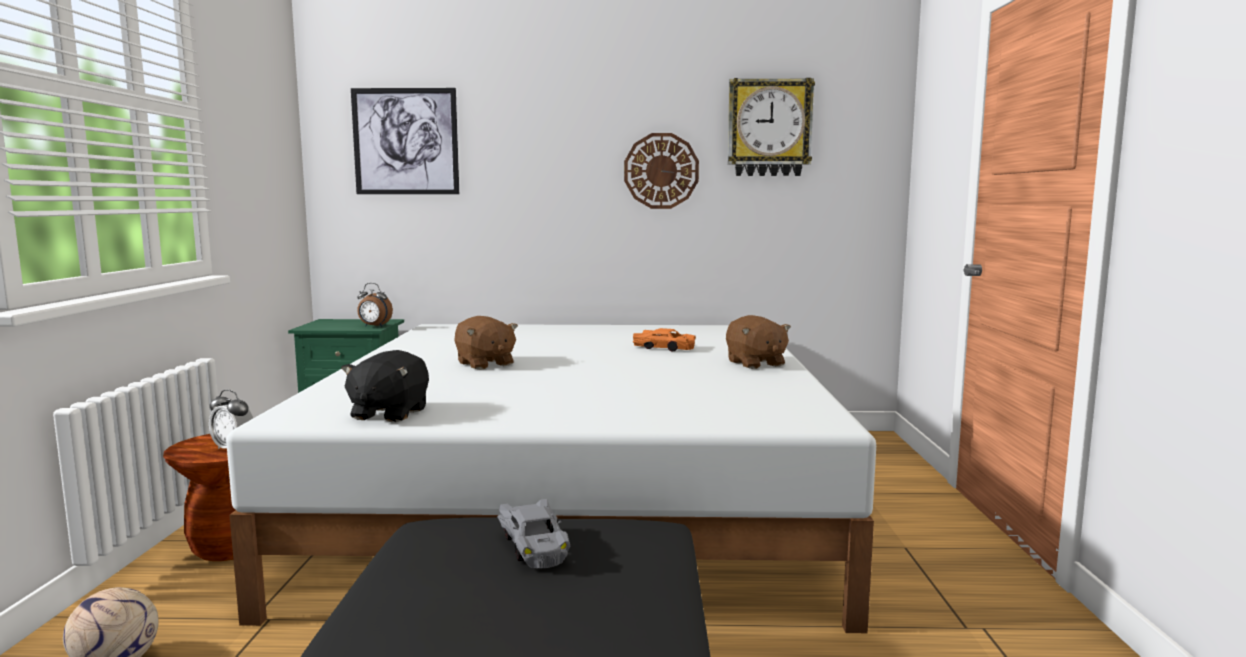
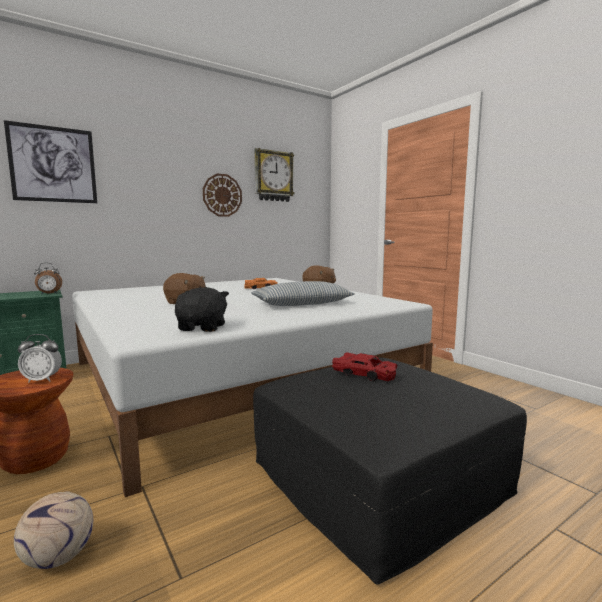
camera: 35 degrees left, 0 degrees up
black plush toy [341,350,429,422] -> black plush toy turned 150 degrees counterclockwise [175,287,229,332]
grey toy car [497,499,571,568] -> red toy car [332,352,397,381]
none -> pillow [251,281,355,306]

